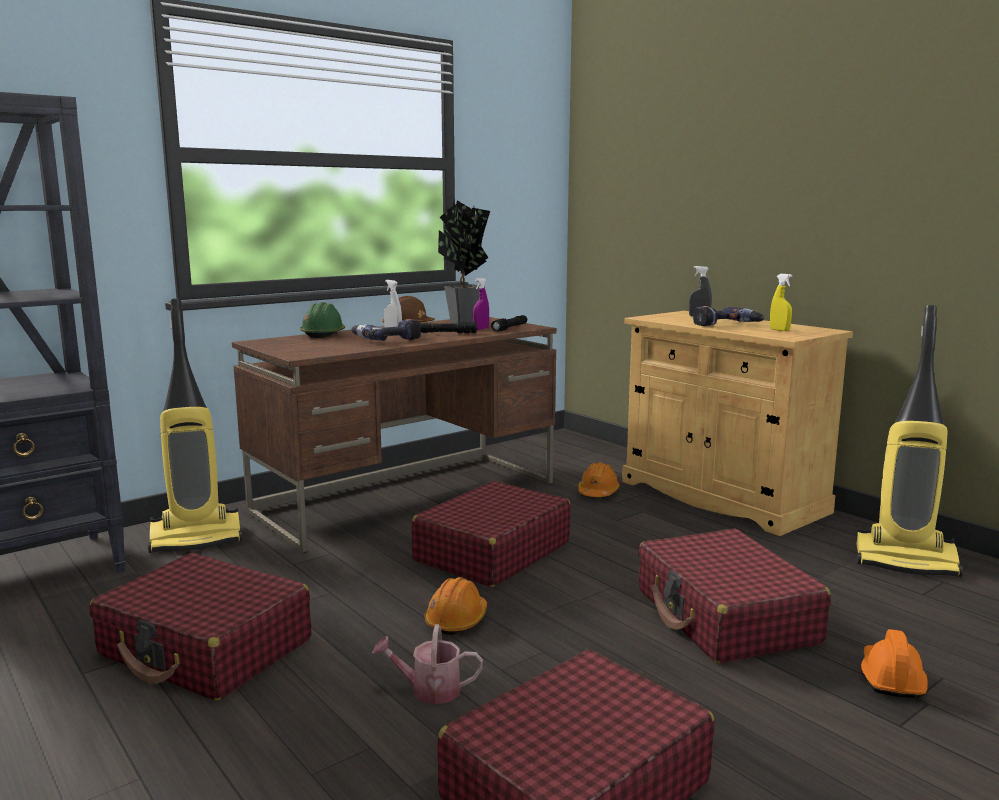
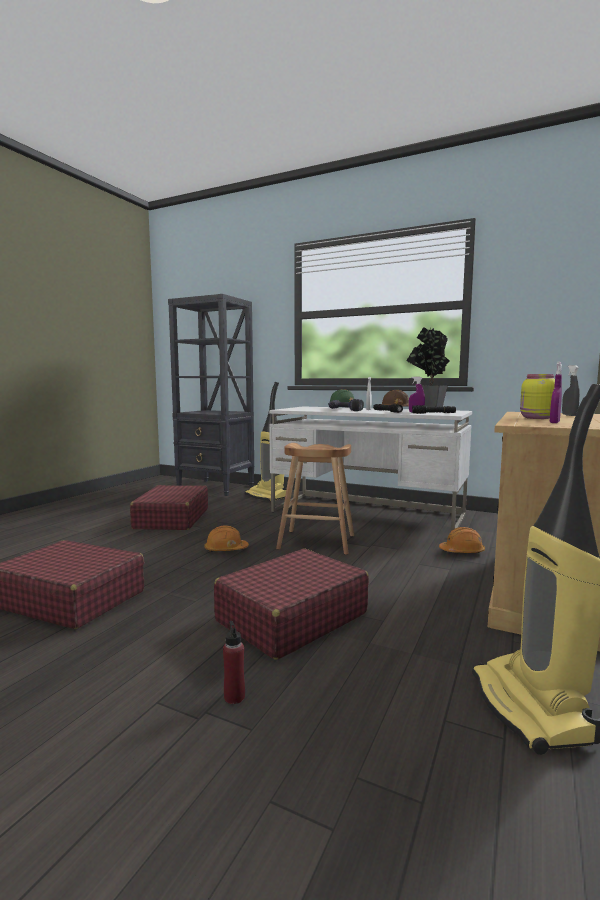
camera: 65 degrees right, 5 degrees down
brown desk [232,317,557,553] -> white desk [269,406,472,531]
watering can [372,624,483,705] -> none
red suitcase [411,481,571,587] -> brown stool [276,443,354,555]
power drill [693,306,764,326] -> yellow jar [520,374,555,419]
yellow spray bottle [770,274,792,331] -> purple spray bottle [550,362,562,423]
orange hard hat [861,629,928,698] -> red bottle [223,621,245,704]

